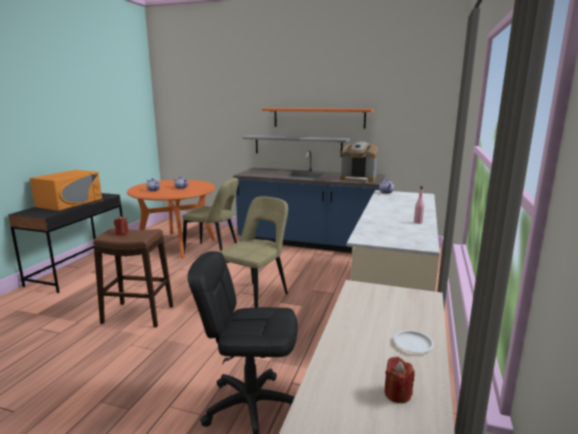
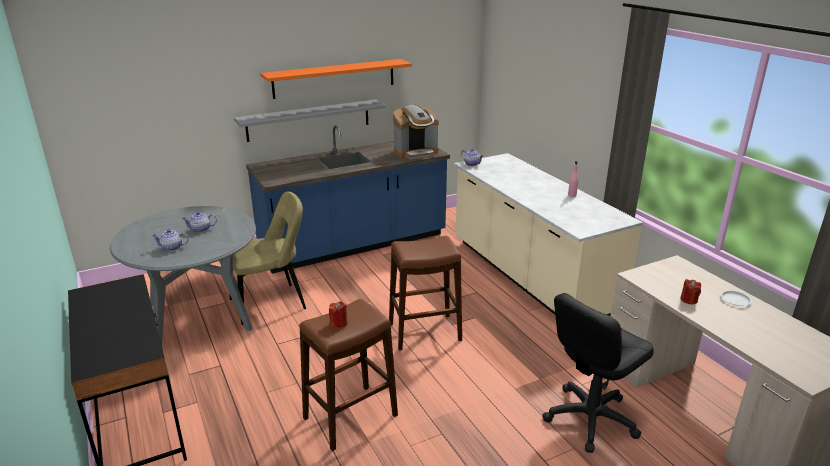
camera: 45 degrees left, 10 degrees up
orange microwave [30,170,102,211] -> none
orange dining table [127,180,215,259] -> grey dining table [110,206,256,345]
beige chair [220,196,288,307] -> brown stool [389,236,462,351]
red candle [384,356,415,403] -> red candle moved to [681,279,701,304]

